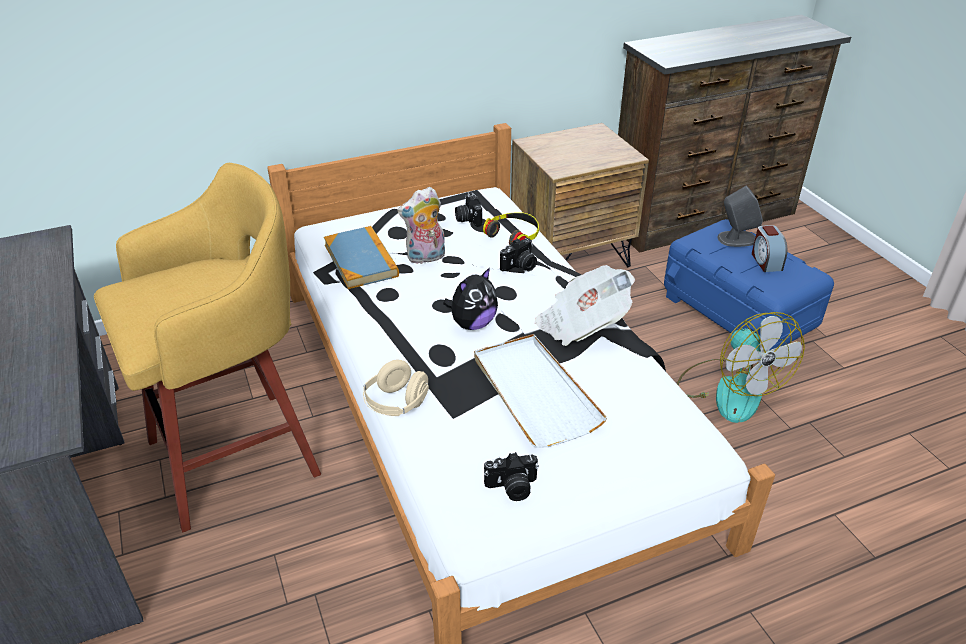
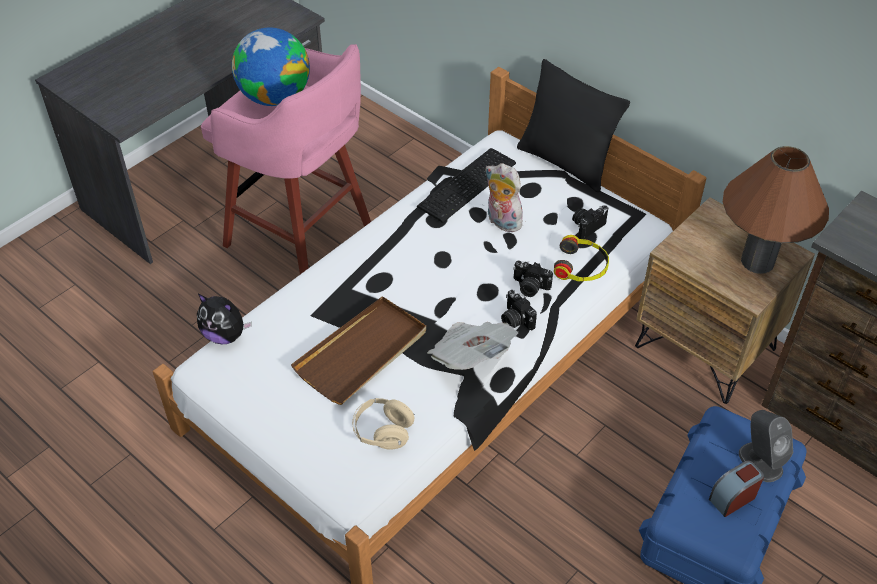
camera: 65 degrees right, 10 degrees up
yellow stool [94,163,321,532] -> pink stool [201,44,371,274]
book [324,226,399,289] -> keyboard [417,148,516,223]
beige headphones [363,360,429,416] -> beige headphones moved to [352,398,414,449]
plush toy [443,267,498,330] -> plush toy moved to [197,294,252,344]
white tray [474,334,607,448] -> brown tray [291,296,426,405]
camera [484,452,539,501] -> camera moved to [501,290,537,330]
fan [677,312,805,423] -> none
none -> globe [232,27,310,106]
none -> black pillow [517,59,630,192]
none -> brown table lamp [723,146,829,274]

